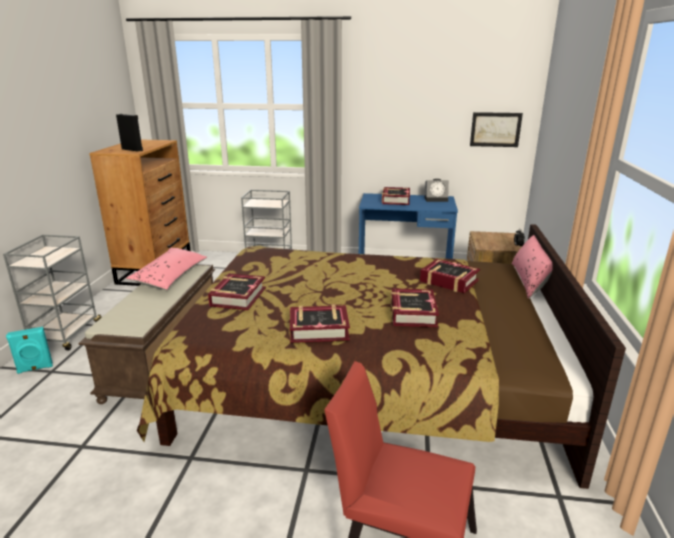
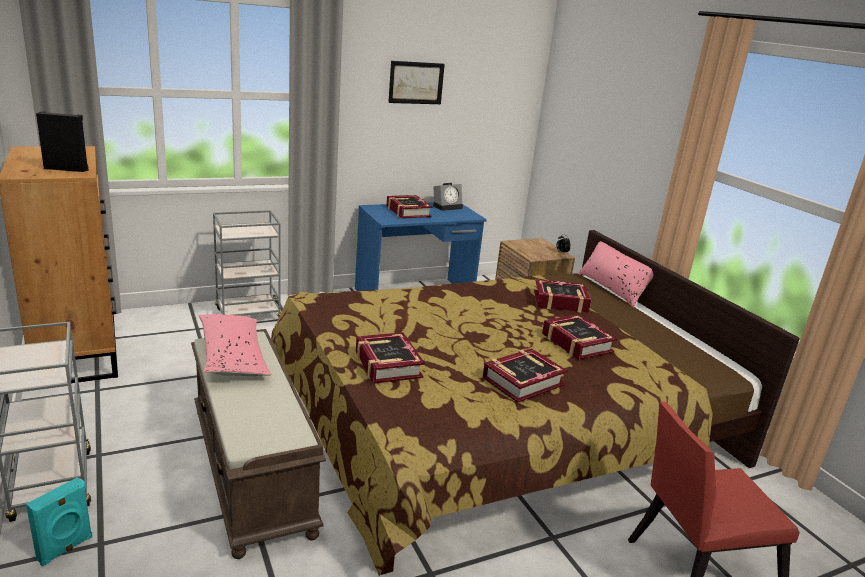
camera: 35 degrees left, 0 degrees up
picture [470,112,523,147] -> picture moved to [388,61,445,104]

